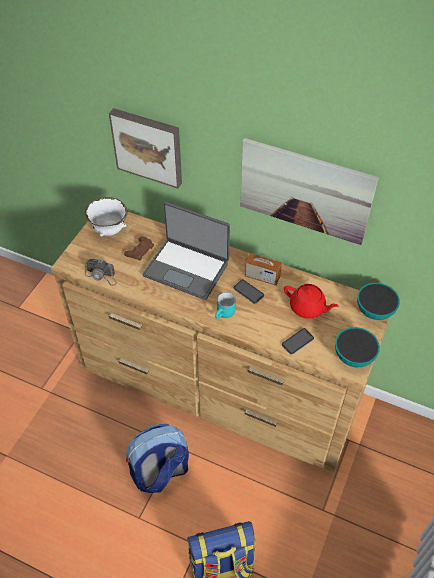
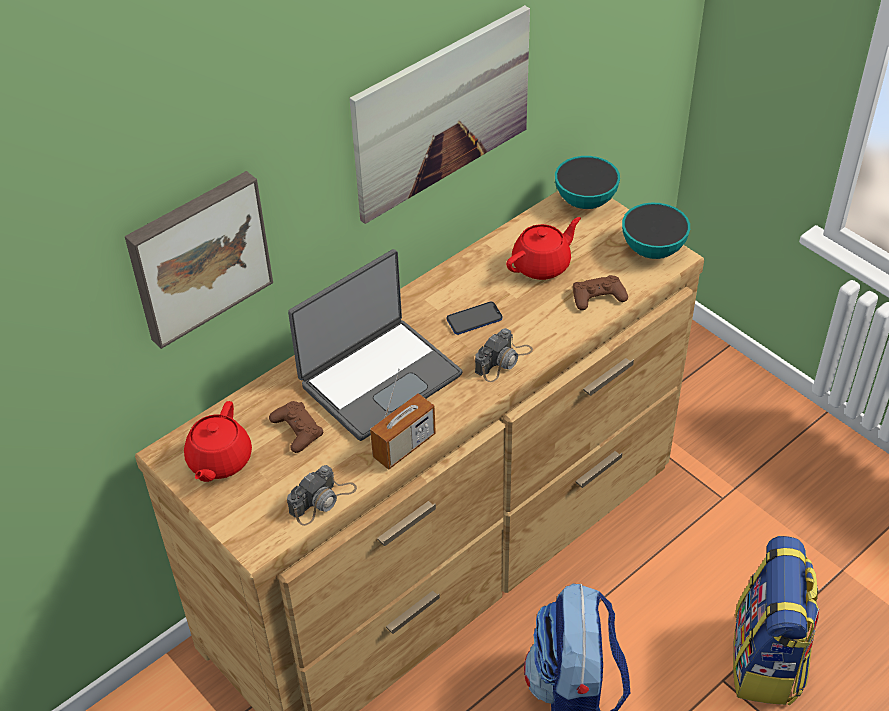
camera: 65 degrees left, 5 degrees down
white bowl [85,197,128,236] -> red teapot [184,401,252,482]
turquoise mug [215,292,236,319] -> camera [475,328,533,382]
radio [244,240,282,285] -> radio moved to [370,368,436,470]
phone [282,328,314,355] -> brown game controller [573,275,628,310]

